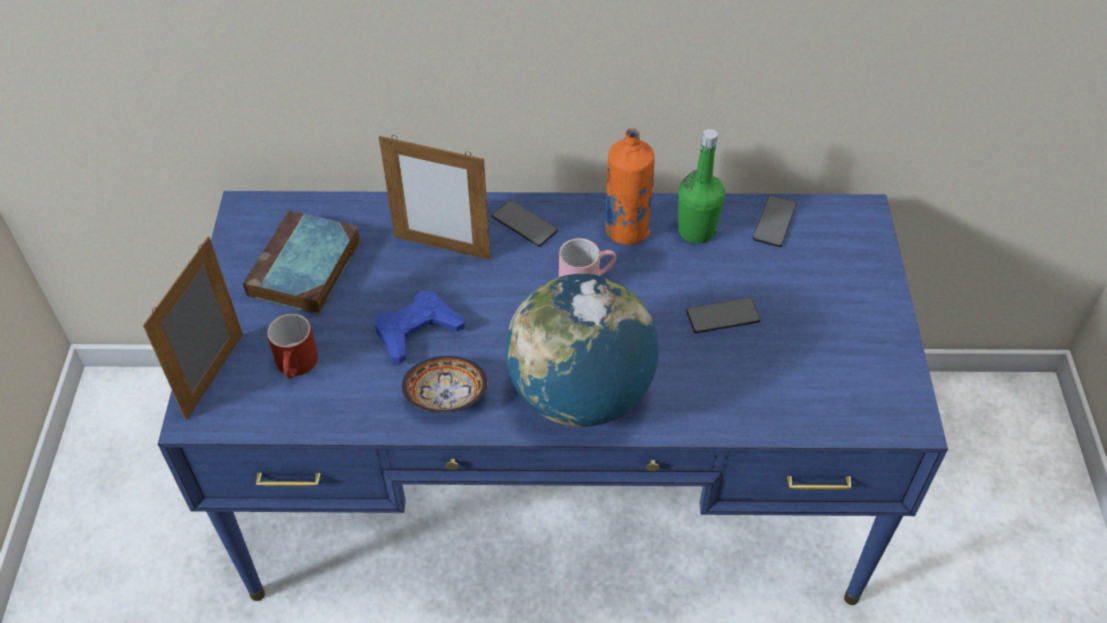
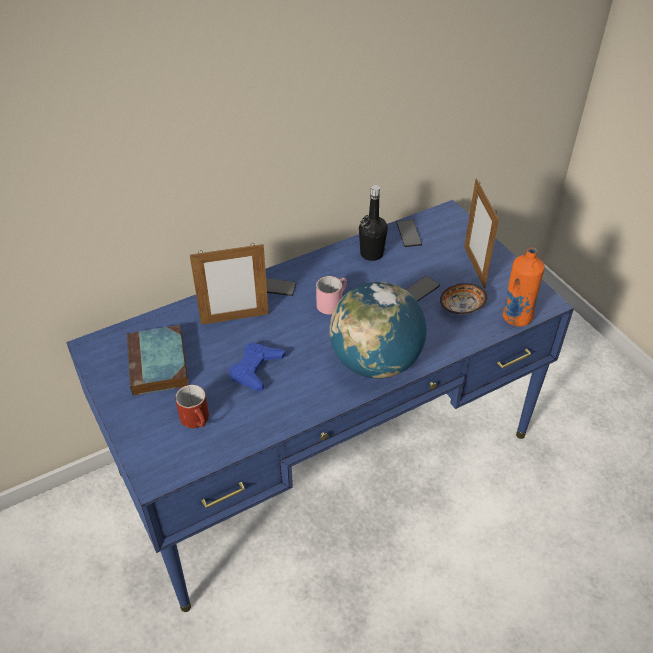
camera: 30 degrees left, 5 degrees down
picture frame [143,237,243,420] -> picture frame moved to [464,178,499,289]
bowl [402,356,488,413] -> bowl moved to [440,283,488,314]
orange bottle [605,128,655,245] -> orange bottle moved to [503,248,545,327]
green bottle [678,129,725,243] -> black bottle [359,185,388,261]

